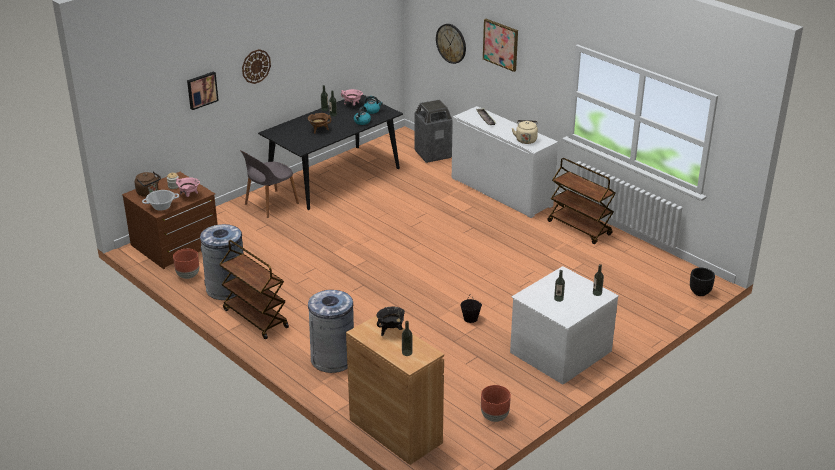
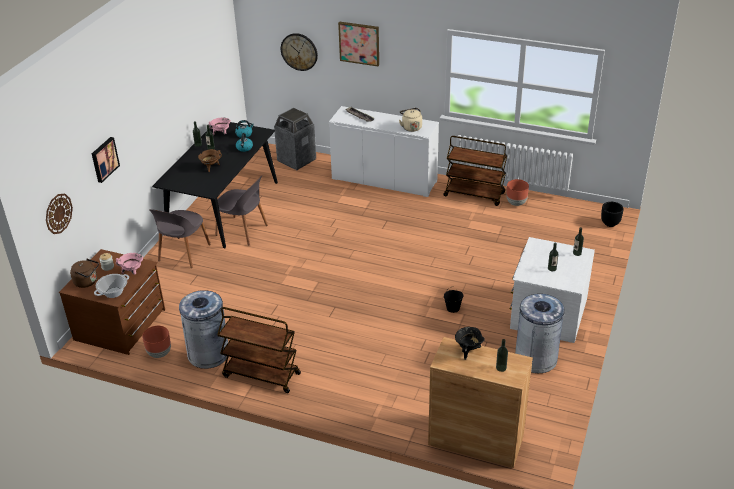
camera: 25 degrees left, 5 degrees up
wall clock [242,49,271,84] -> wall clock moved to [46,194,73,234]
grey trash can [308,290,354,373] -> grey trash can moved to [515,294,565,373]
brown planter [481,385,511,422] -> brown planter moved to [506,179,529,206]
none -> grey chair [215,175,268,245]

